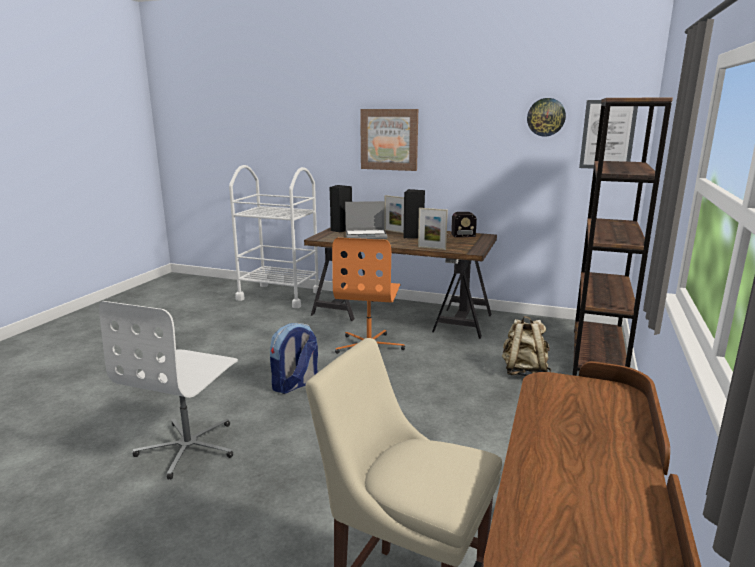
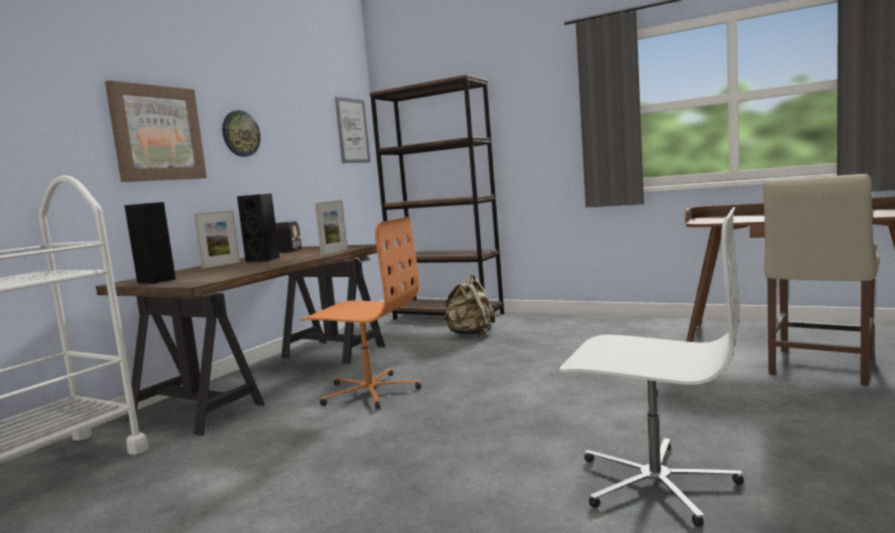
camera: 80 degrees left, 10 degrees down
backpack [270,323,318,394] -> none
laptop [345,201,388,239] -> none
wall clock [527,98,566,136] -> wall clock moved to [222,110,261,157]

